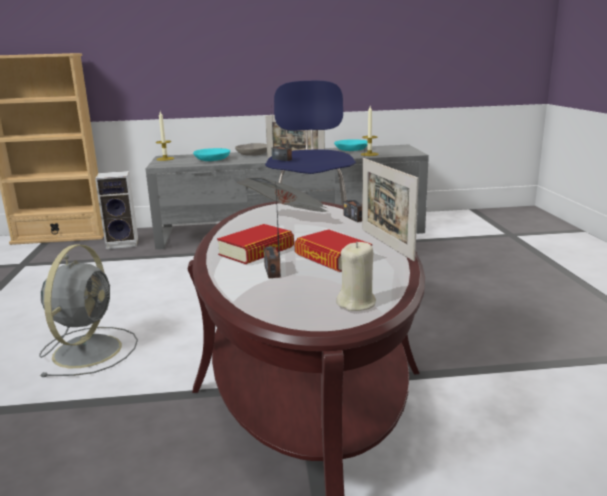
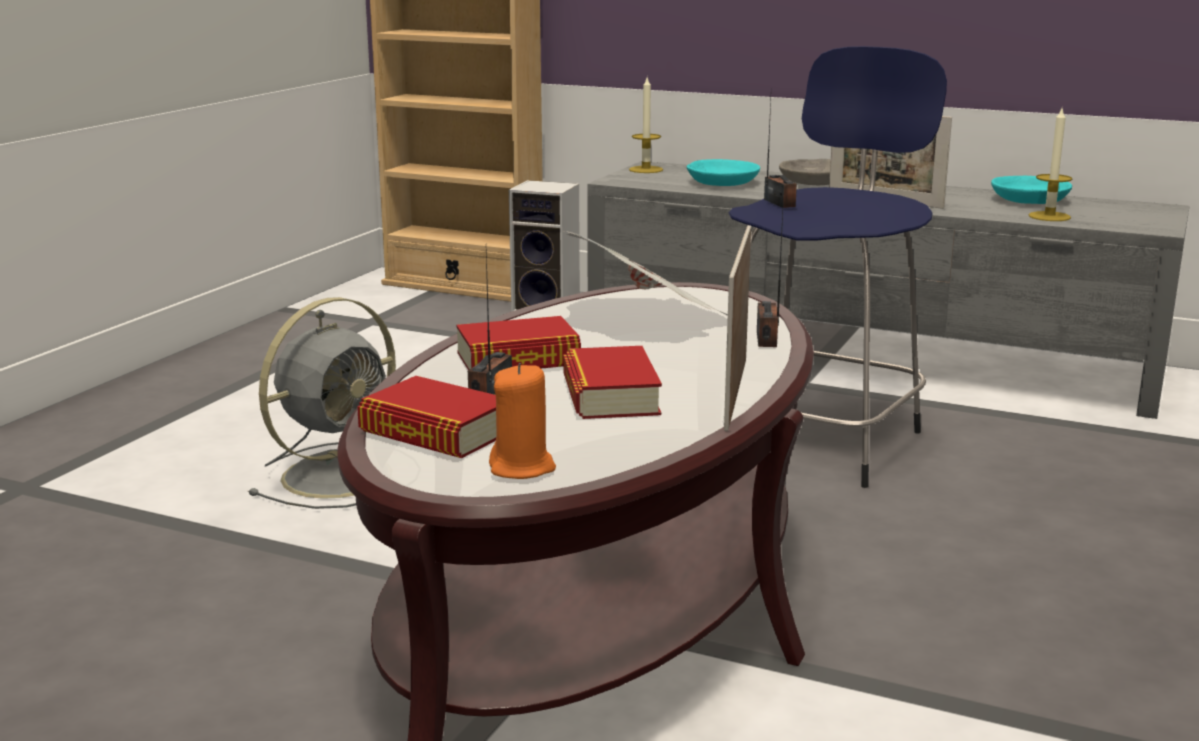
camera: 30 degrees right, 0 degrees up
beige candle [336,241,376,311] -> orange candle [489,363,556,479]
none -> book [357,376,496,458]

